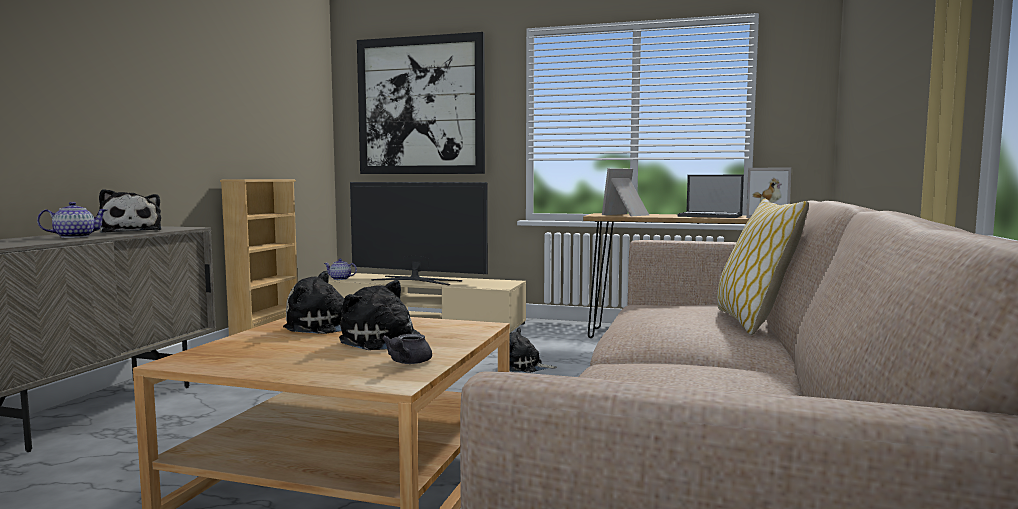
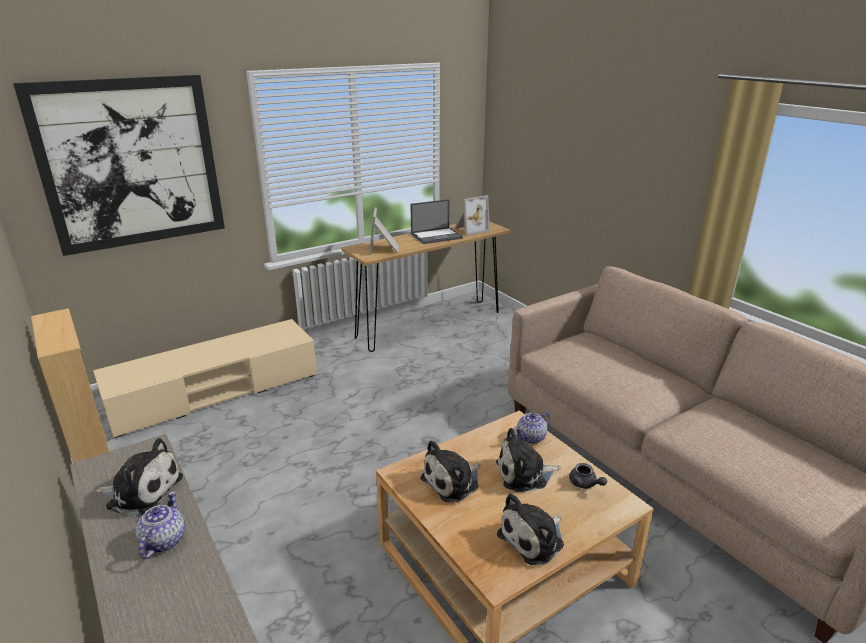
camera: 50 degrees left, 20 degrees up
teapot [324,259,357,280] -> teapot moved to [514,411,550,444]
television [350,182,488,285] -> none
plush toy [509,327,557,373] -> plush toy moved to [497,493,564,565]
pillow [717,199,809,335] -> none

